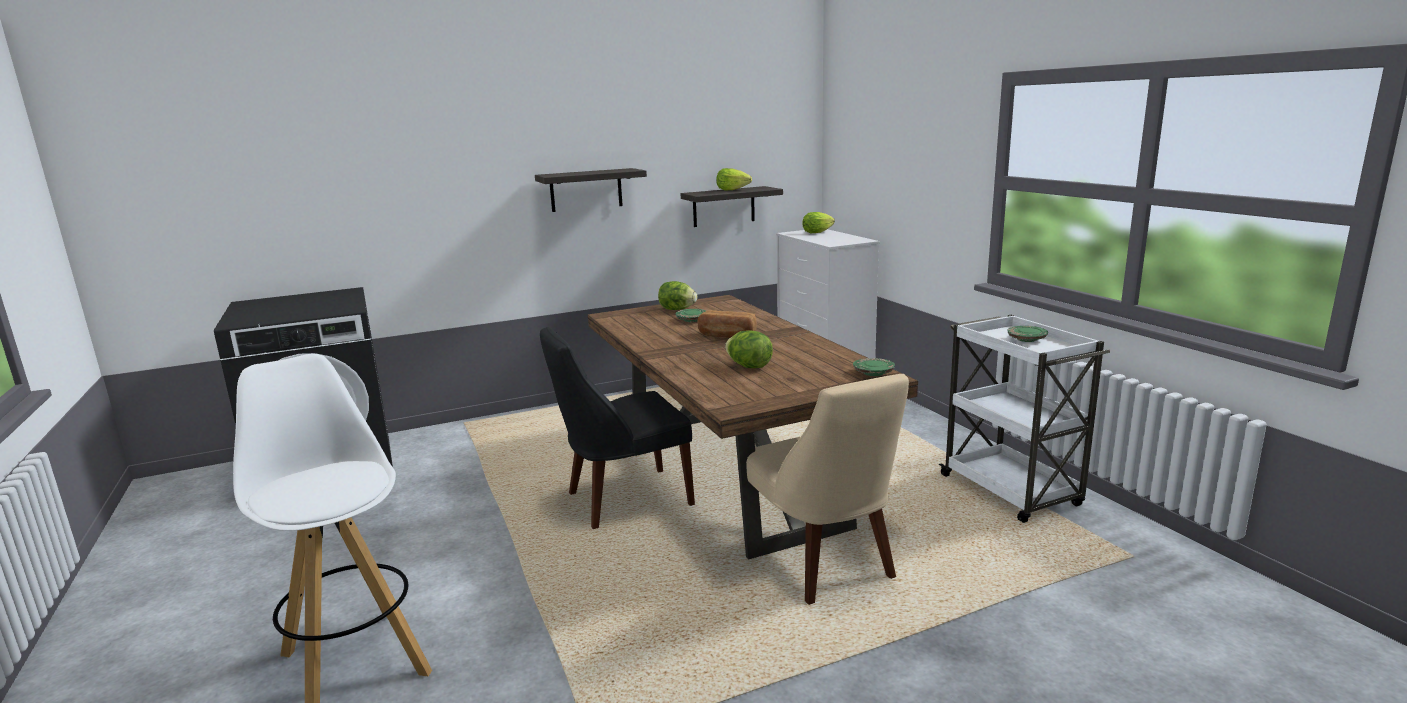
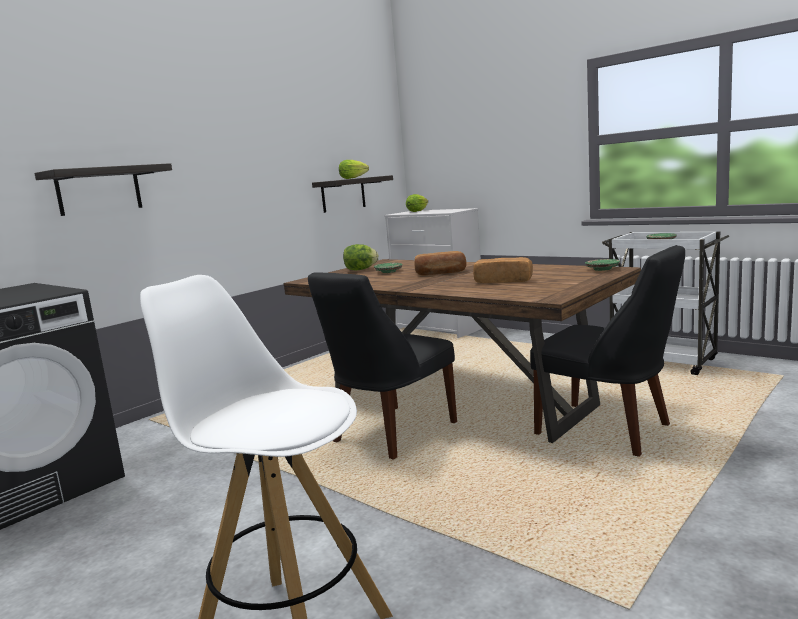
camera: 25 degrees left, 5 degrees down
shelf [535,168,647,212] -> shelf moved to [34,163,172,216]
lettuce [725,331,773,368] -> bread [473,257,533,283]
beige chair [746,374,909,605] -> black chair [530,245,685,457]

